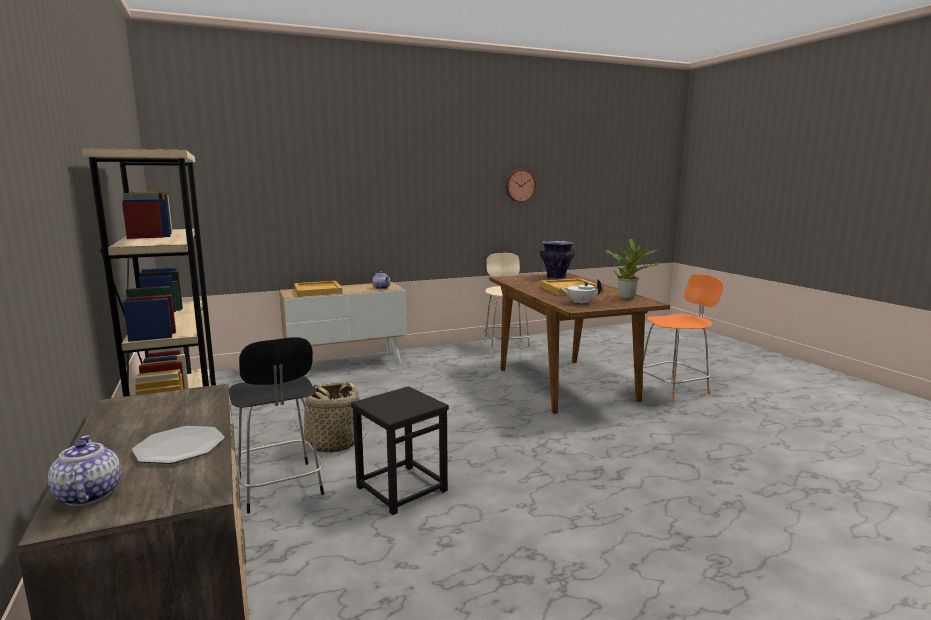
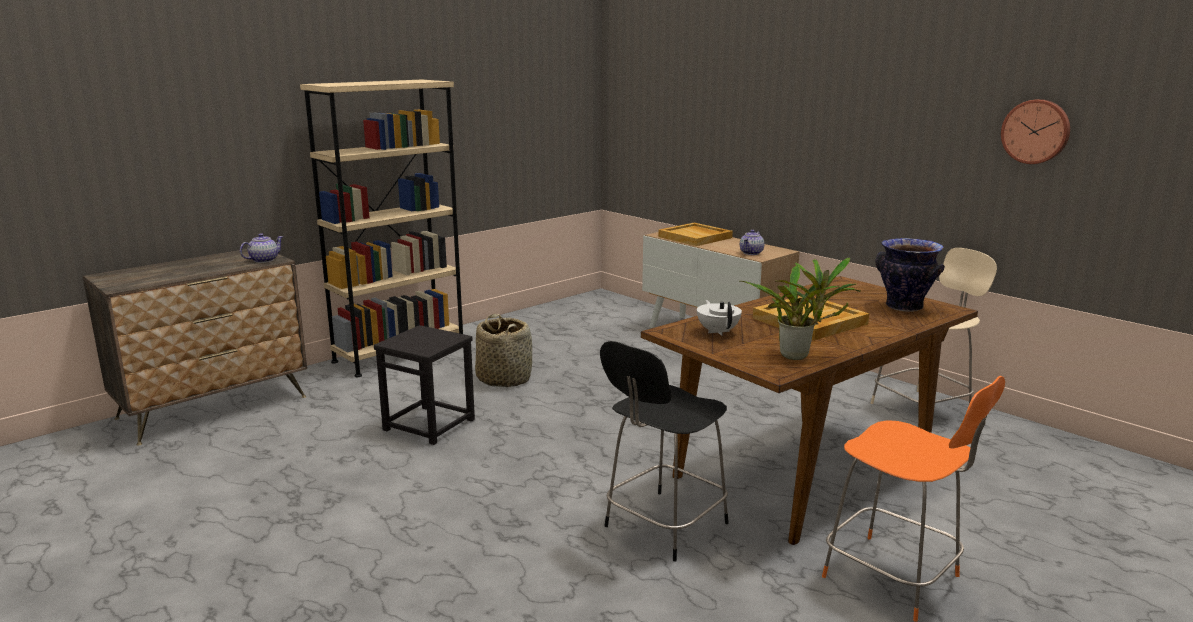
camera: 70 degrees right, 5 degrees up
teapot [48,435,121,506] -> teapot moved to [240,233,283,263]
plate [132,426,225,464] -> none
black chair [229,337,324,514] -> black chair moved to [600,341,729,562]

